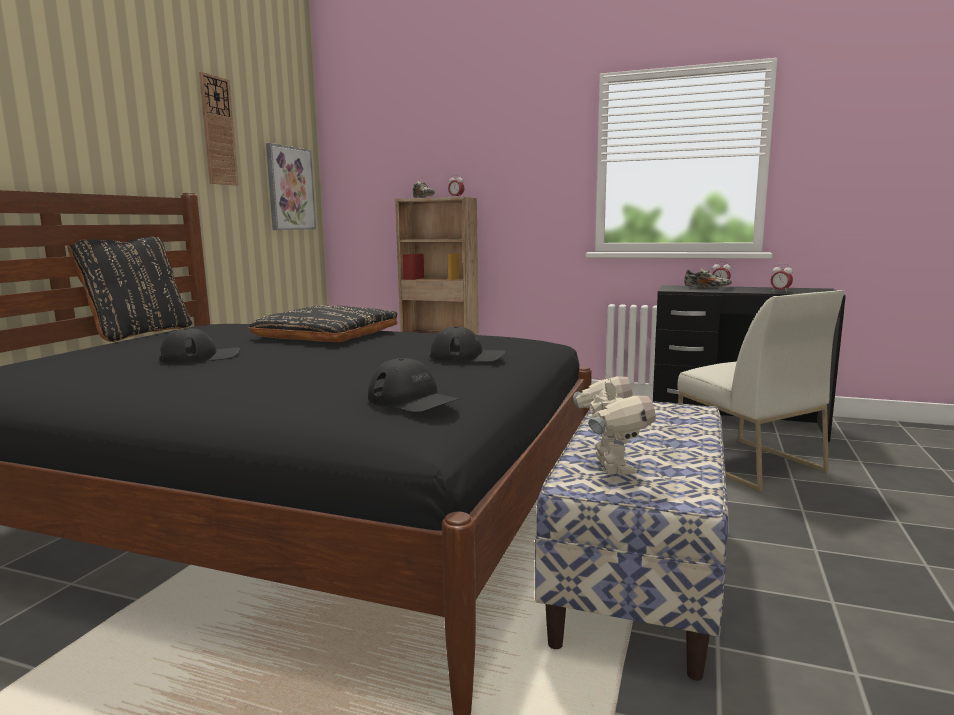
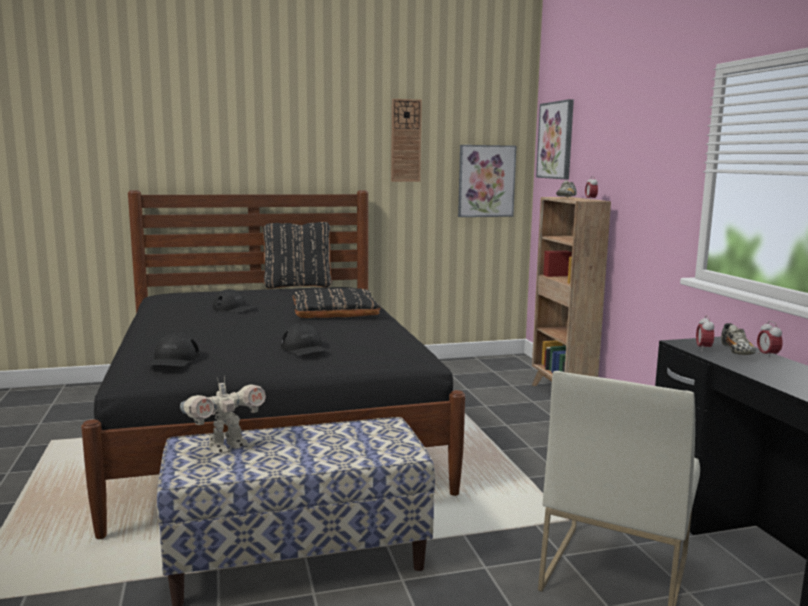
camera: 55 degrees right, 0 degrees up
alarm clock [771,264,793,292] -> alarm clock moved to [696,315,714,349]
none -> picture [536,99,574,179]

